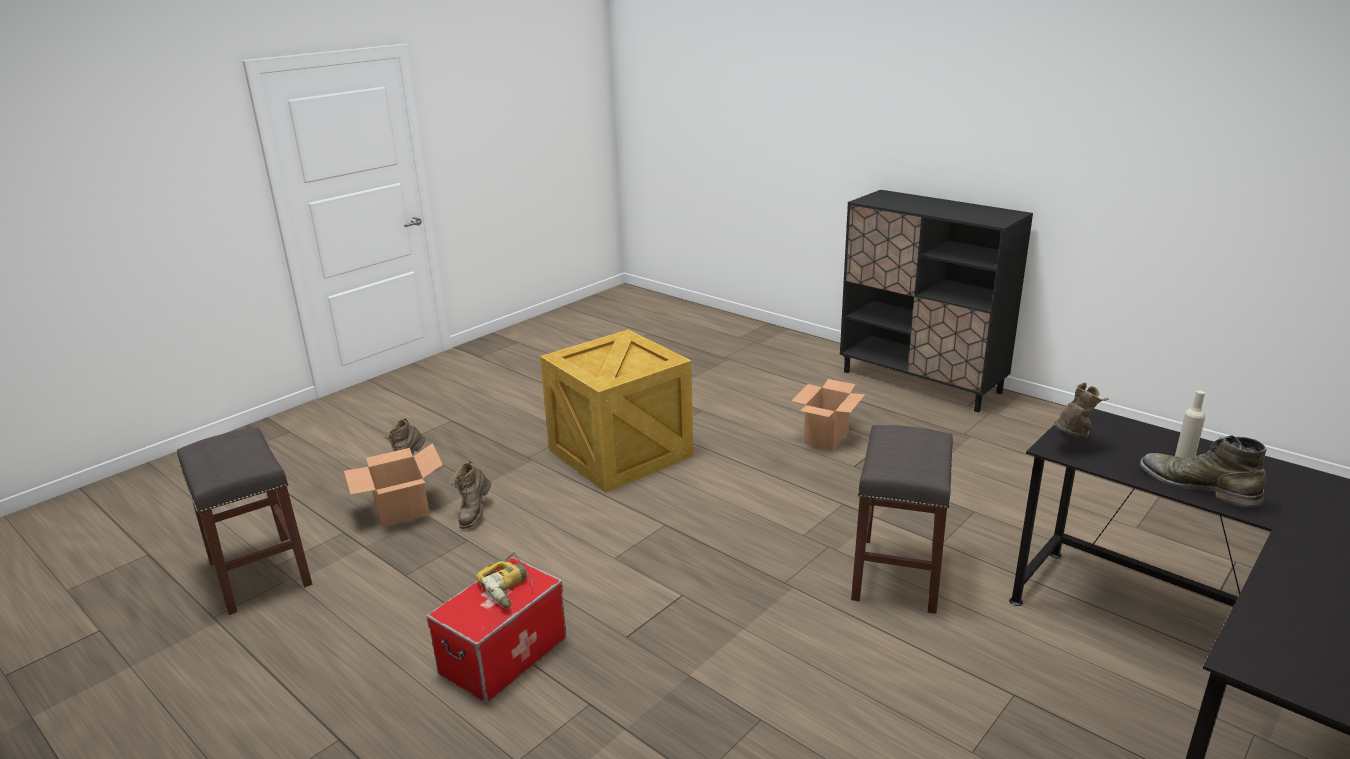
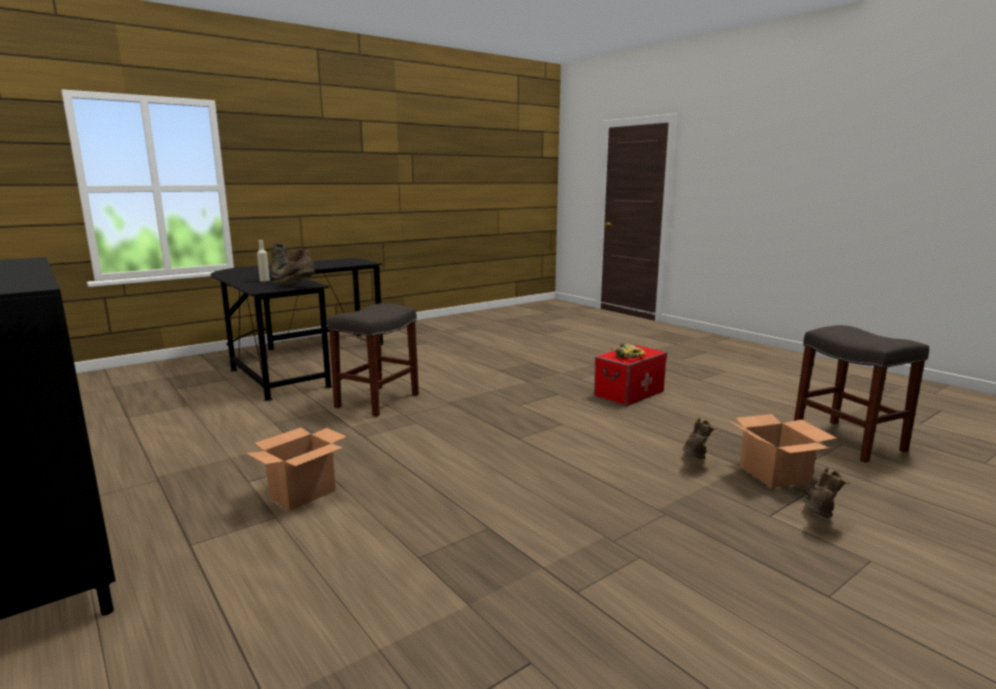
camera: 170 degrees left, 10 degrees down
crate [540,329,694,493] -> none
brown boot [1054,382,1109,438] -> brown boot turned 60 degrees clockwise [274,249,315,285]

